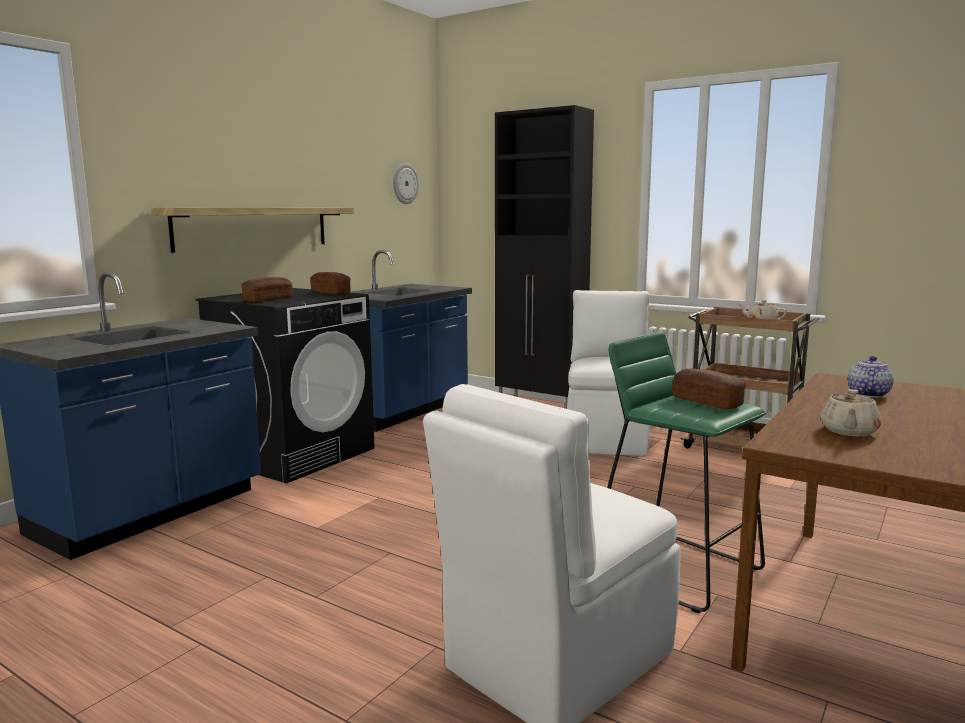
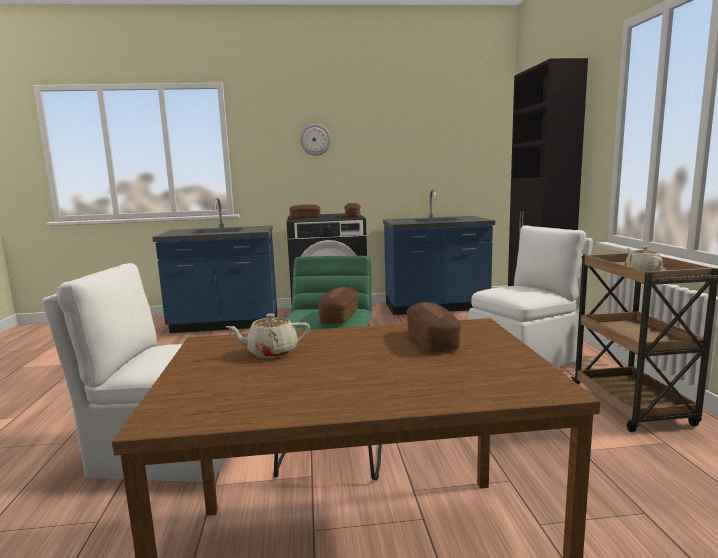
camera: 50 degrees right, 0 degrees up
shelf [152,207,354,253] -> none
wall clock [393,163,419,204] -> wall clock moved to [300,124,331,156]
teapot [848,356,894,398] -> bread [406,302,461,352]

